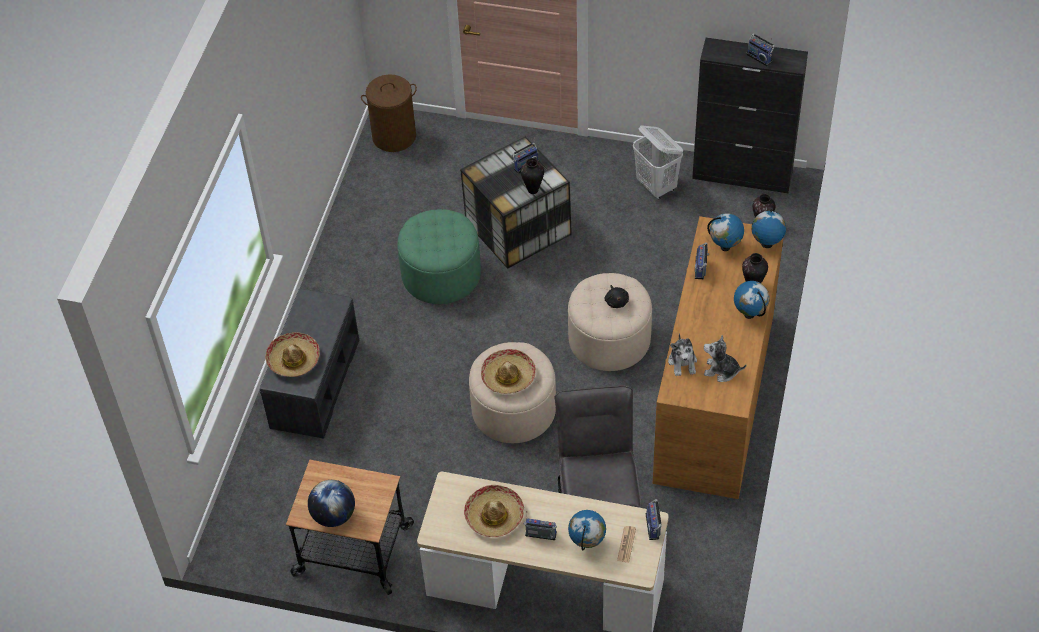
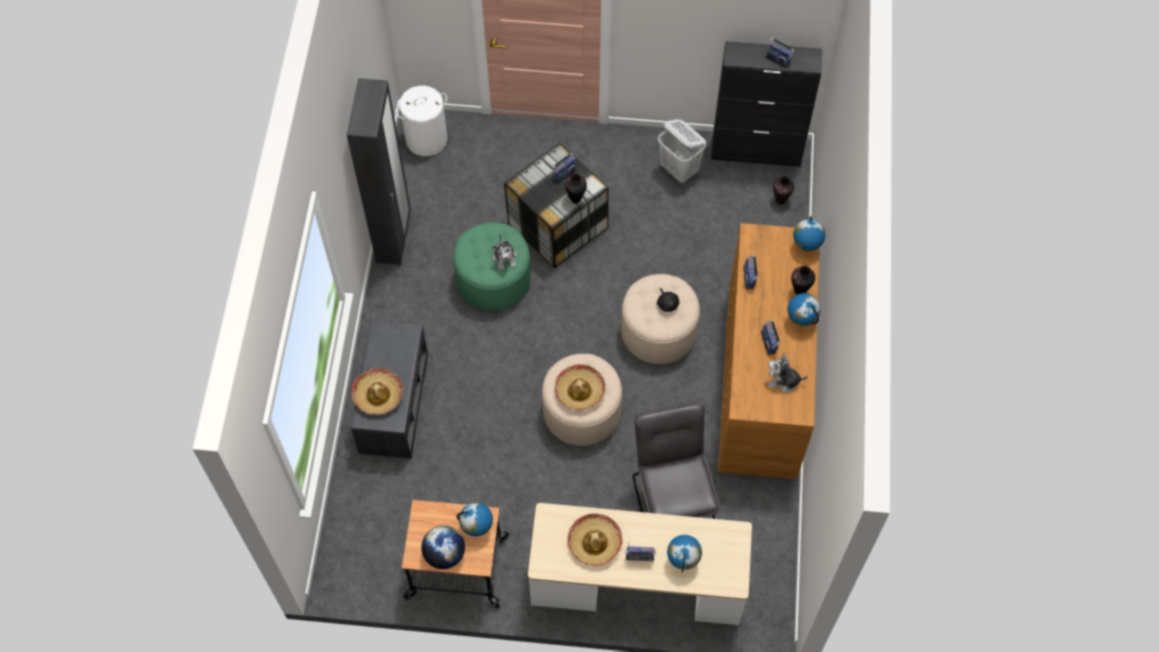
camera: 10 degrees left, 10 degrees up
brown laundry basket [361,75,417,152] -> white laundry basket [395,86,447,156]
newspaper [617,526,636,563] -> none
radio [646,499,662,540] -> radio moved to [761,319,780,355]
plush toy [668,333,697,376] -> plush toy moved to [492,234,517,270]
globe [707,213,744,251] -> globe moved to [457,502,493,537]
none -> black wardrobe [347,78,411,265]

